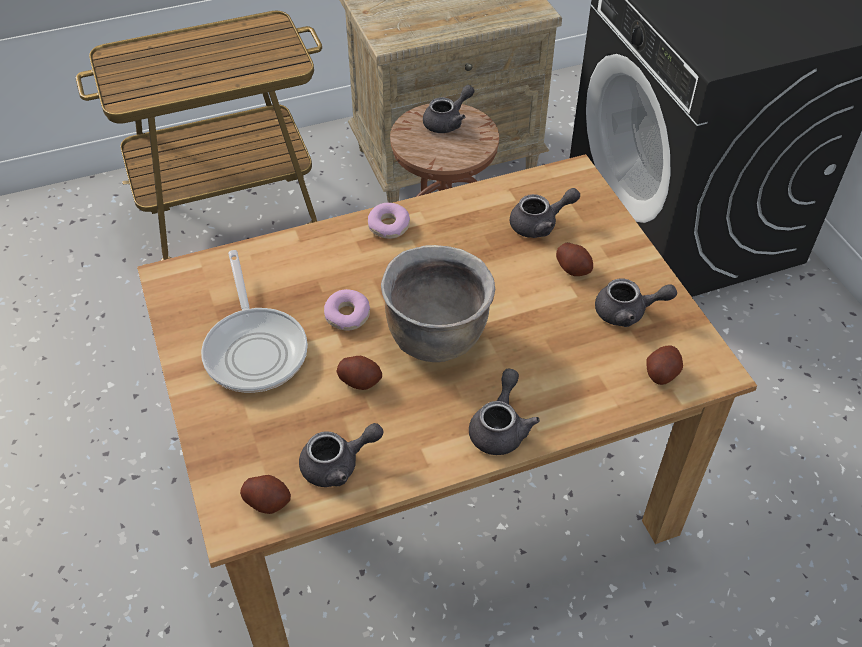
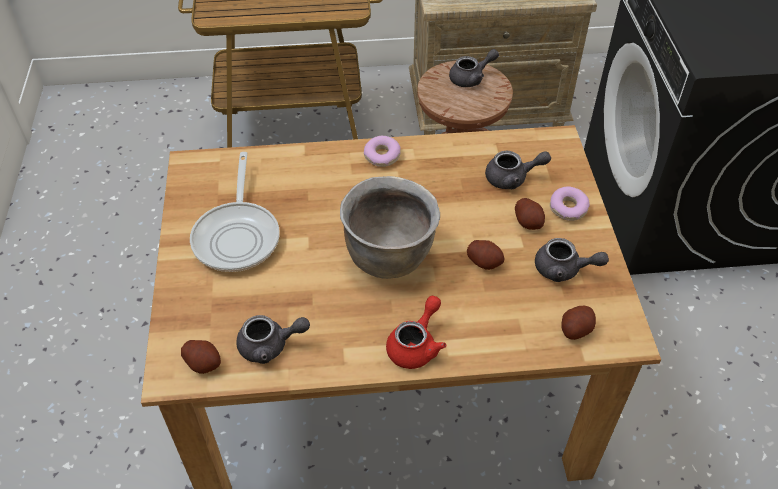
camera: 15 degrees right, 0 degrees up
donut [324,289,370,331] -> donut moved to [550,187,590,221]
potato [336,356,382,390] -> potato moved to [467,240,505,270]
grey teapot [469,369,540,455] -> red teapot [386,296,446,369]

